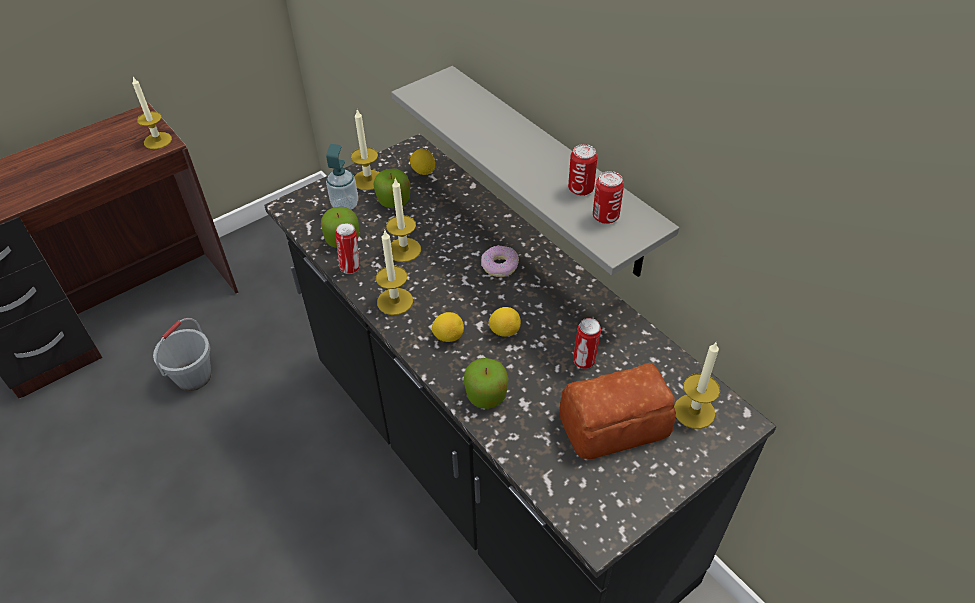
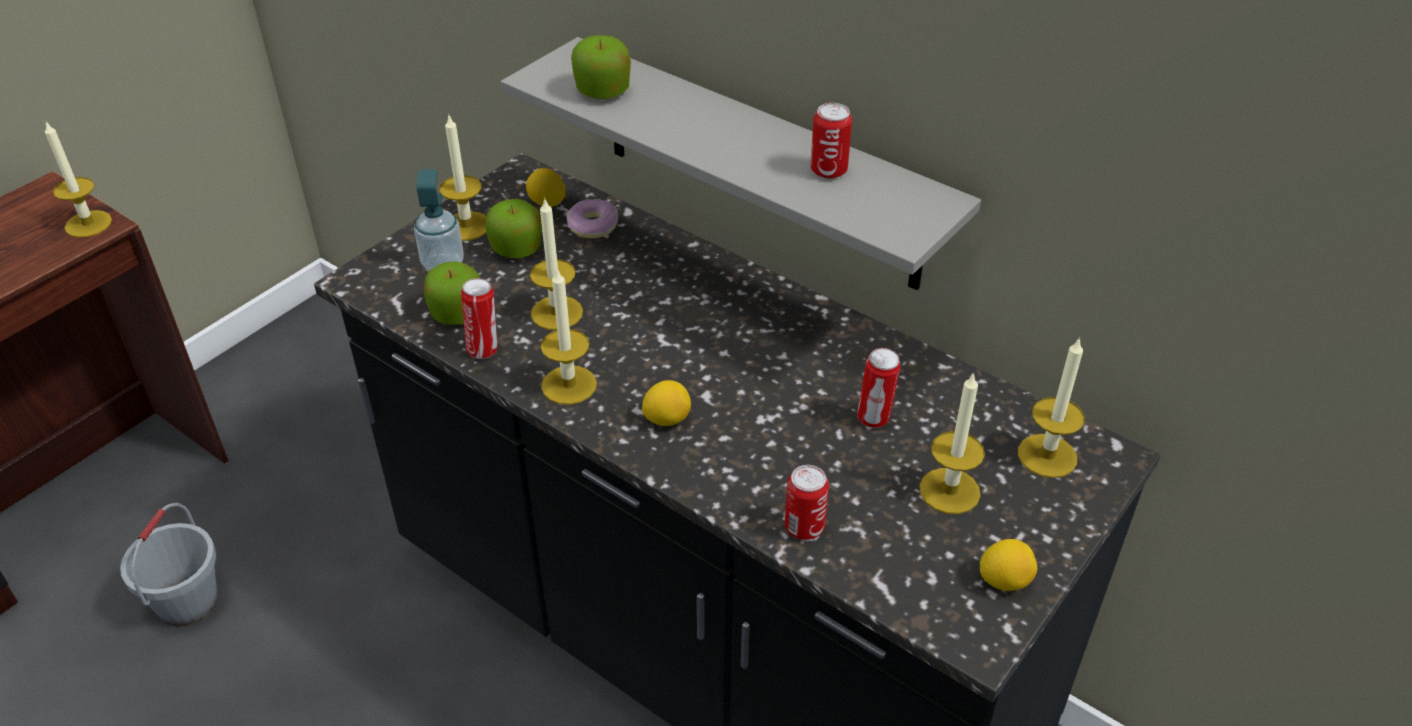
camera: 15 degrees left, 5 degrees down
apple [464,358,508,409] -> apple moved to [571,35,631,99]
donut [481,246,519,277] -> donut moved to [566,199,618,239]
lemon [488,307,521,337] -> lemon moved to [980,539,1037,591]
bread [559,363,676,459] -> candle [920,372,985,514]
can [593,171,624,224] -> can moved to [785,465,829,540]

